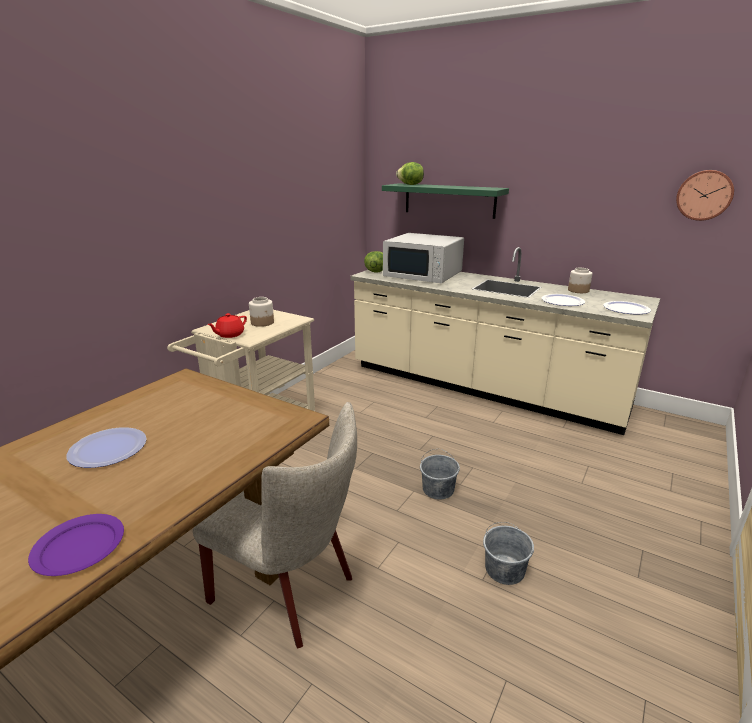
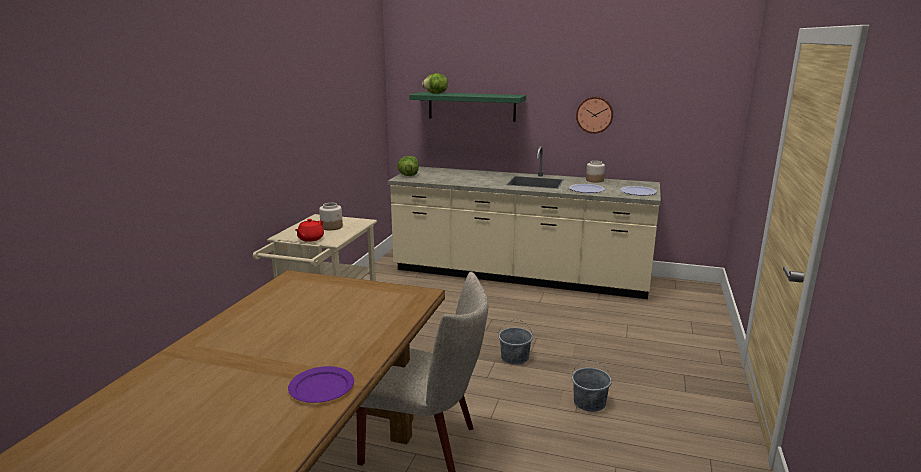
camera: 15 degrees left, 5 degrees down
plate [66,427,147,468] -> none
white microwave [383,233,464,283] -> none
wall clock [676,170,734,221] -> wall clock moved to [576,97,613,134]

